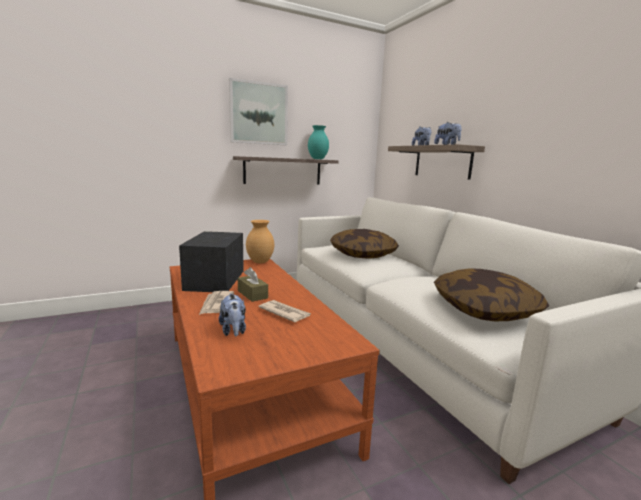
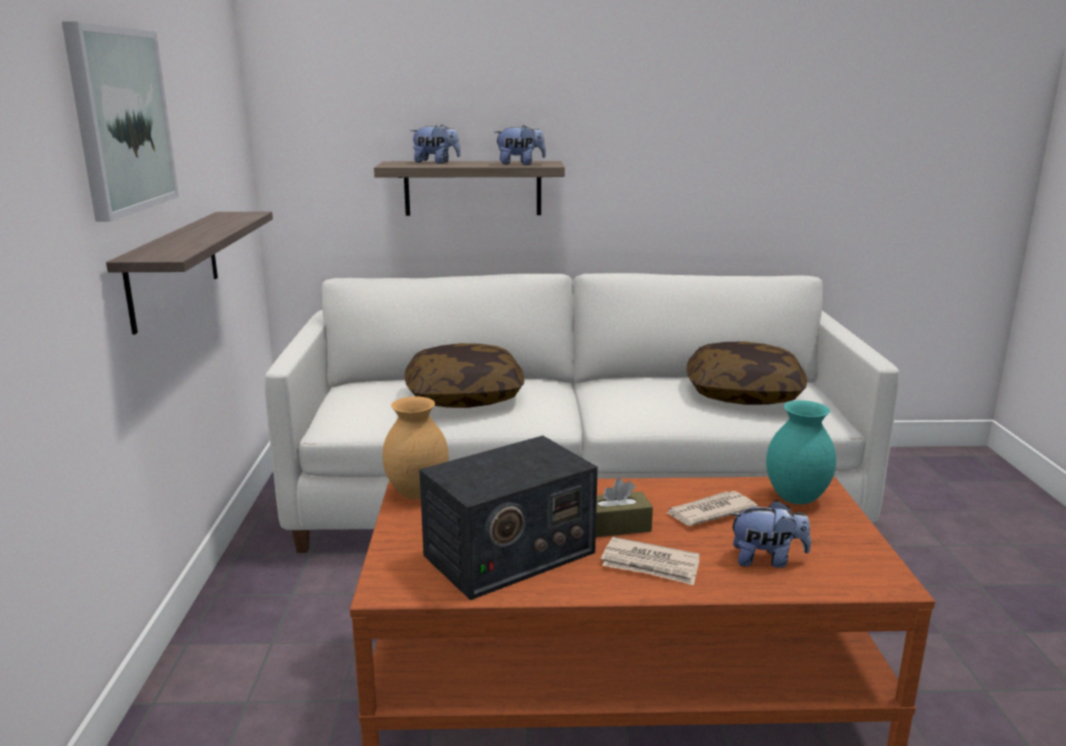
camera: 65 degrees left, 5 degrees up
radio [179,231,244,292] -> radio turned 60 degrees counterclockwise [419,436,598,600]
turquoise vase [308,125,329,159] -> turquoise vase moved to [766,400,836,504]

